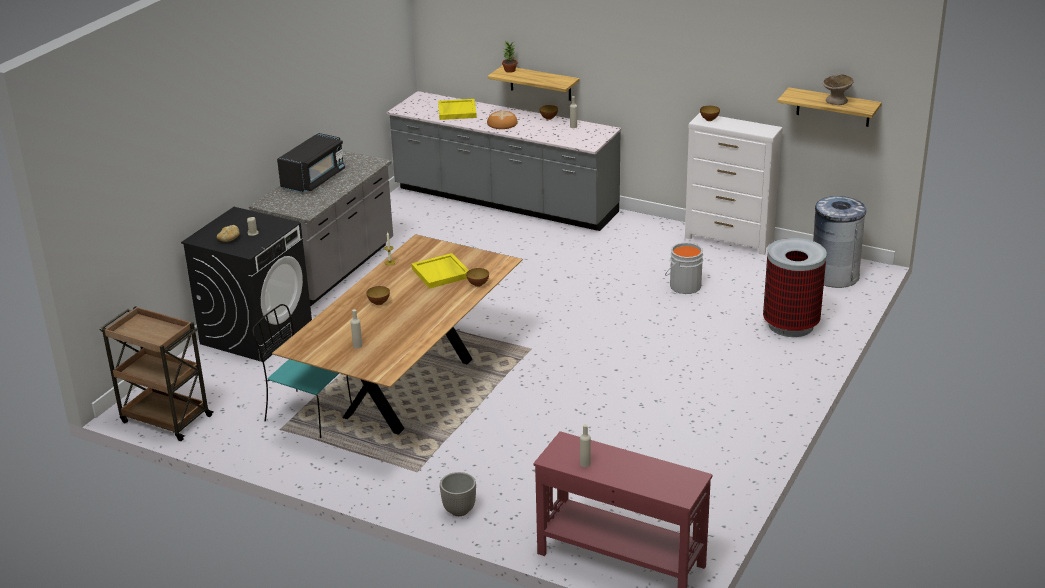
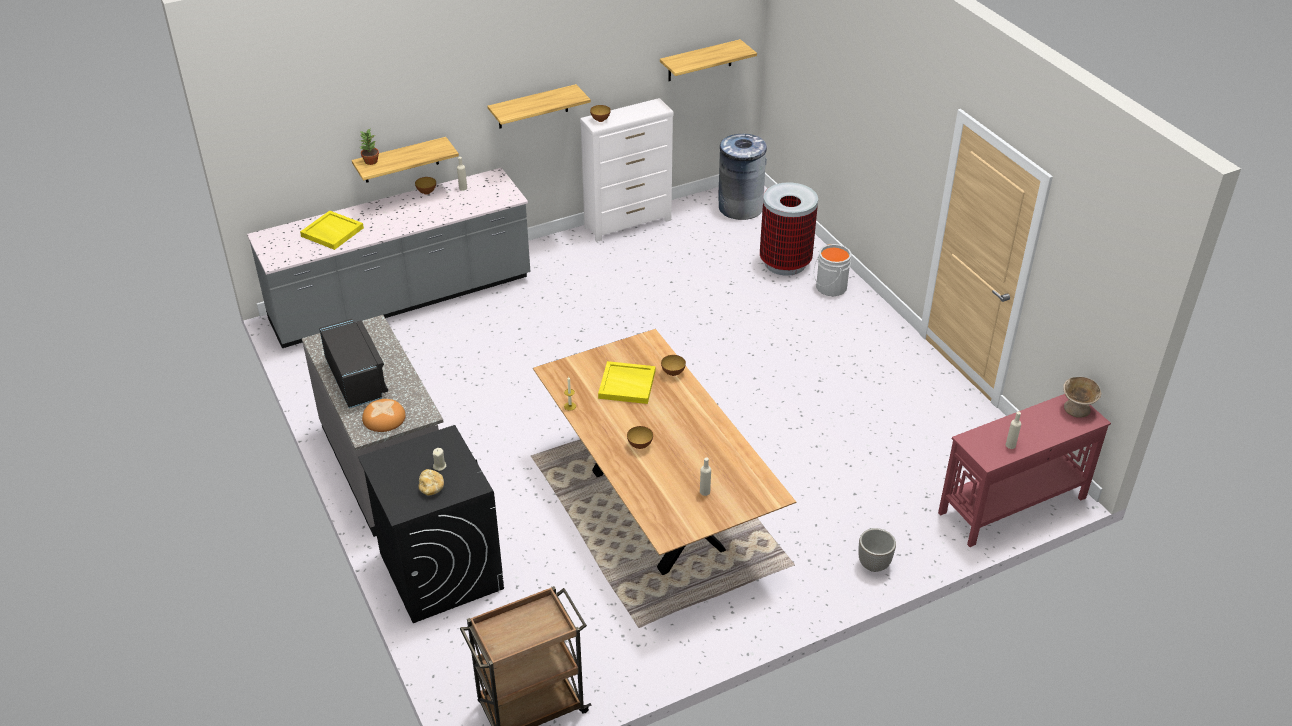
camera: 55 degrees left, 10 degrees up
turquoise chair [252,304,352,438] -> none
bread [487,111,518,129] -> bread moved to [362,399,406,432]
grey bucket [665,242,703,294] -> grey bucket moved to [813,244,852,296]
beige bowl [823,74,854,105] -> beige bowl moved to [1063,377,1101,418]
none -> shelf [487,84,591,128]

